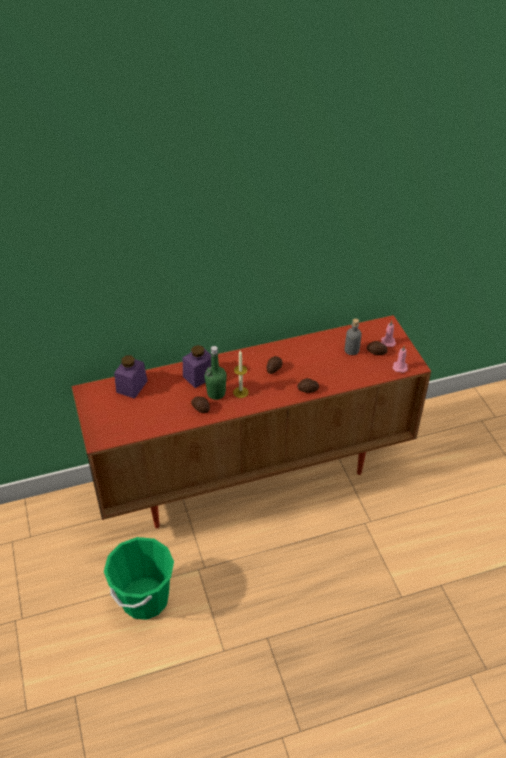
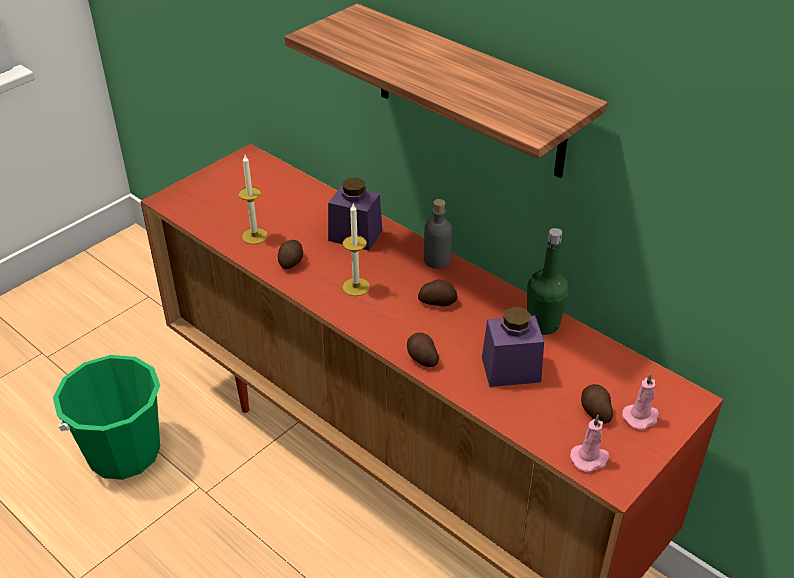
camera: 60 degrees right, 5 degrees down
purple jar [114,356,148,399] -> purple jar moved to [482,306,544,387]
green bottle [204,346,227,400] -> green bottle moved to [527,228,569,335]
grey bottle [345,318,362,355] -> grey bottle moved to [424,199,452,269]
none -> candle [238,155,268,244]
none -> shelf [285,4,607,178]

